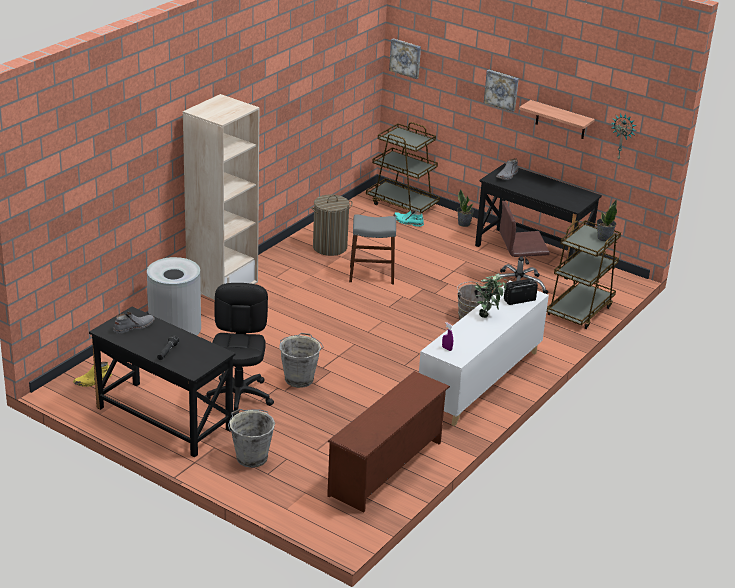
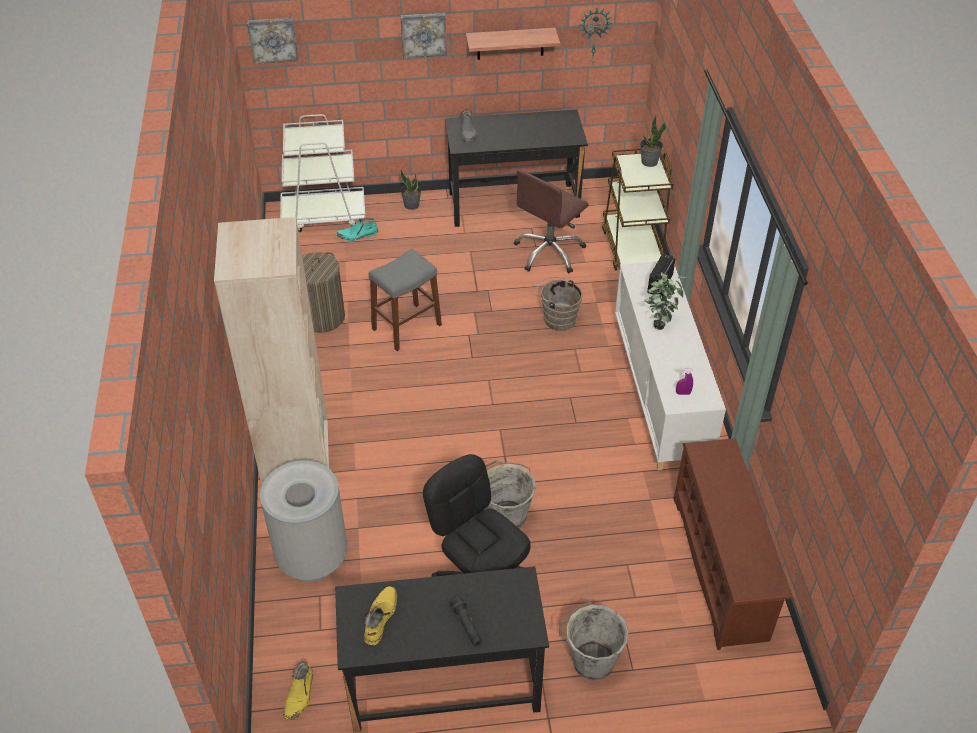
camera: 40 degrees left, 15 degrees up
grey boot [113,312,155,334] -> yellow boot [364,586,397,645]
brown cart [366,122,440,213] -> white cart [280,114,366,232]

